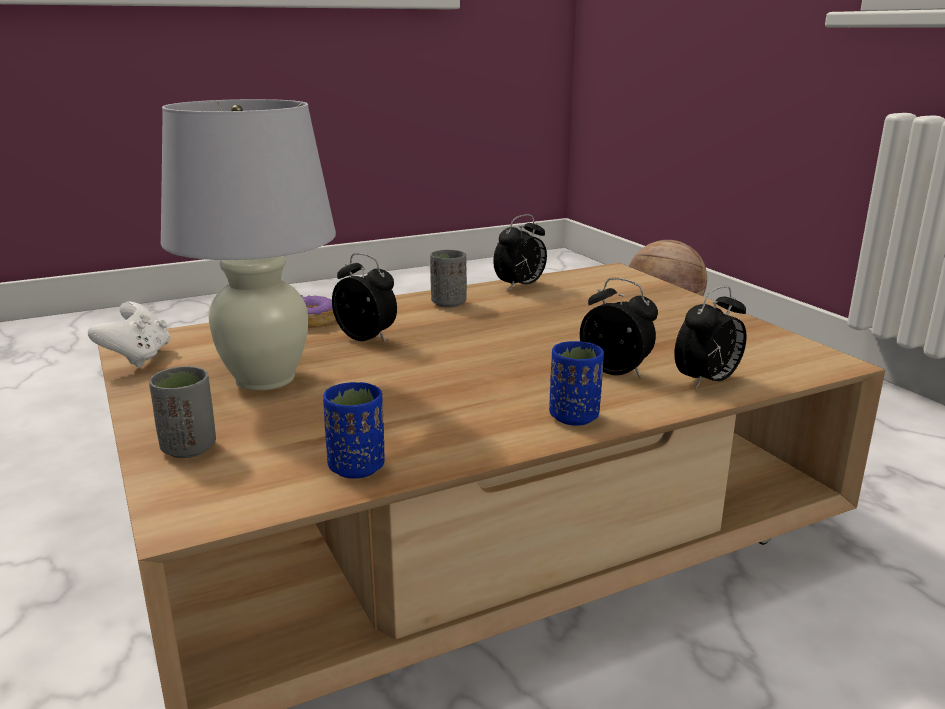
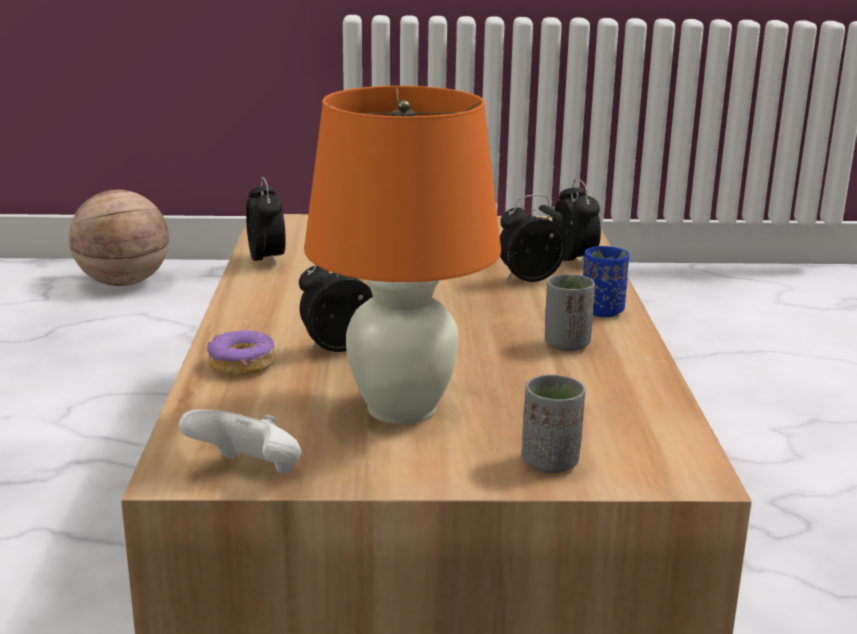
camera: 65 degrees left, 0 degrees up
white table lamp [160,99,336,391] -> orange table lamp [304,86,501,425]
blue cup [323,382,385,479] -> none
grey cup [430,250,467,308] -> grey cup moved to [545,274,595,351]

